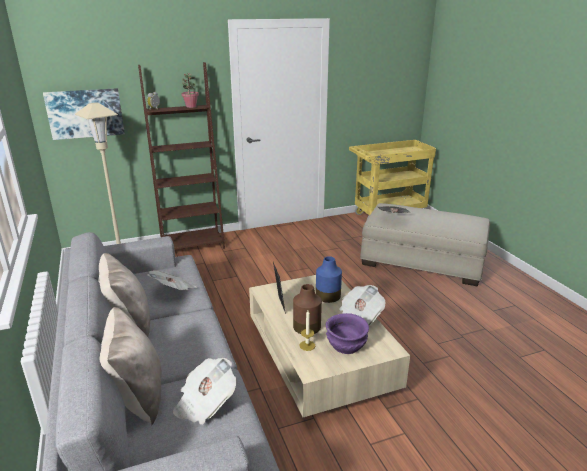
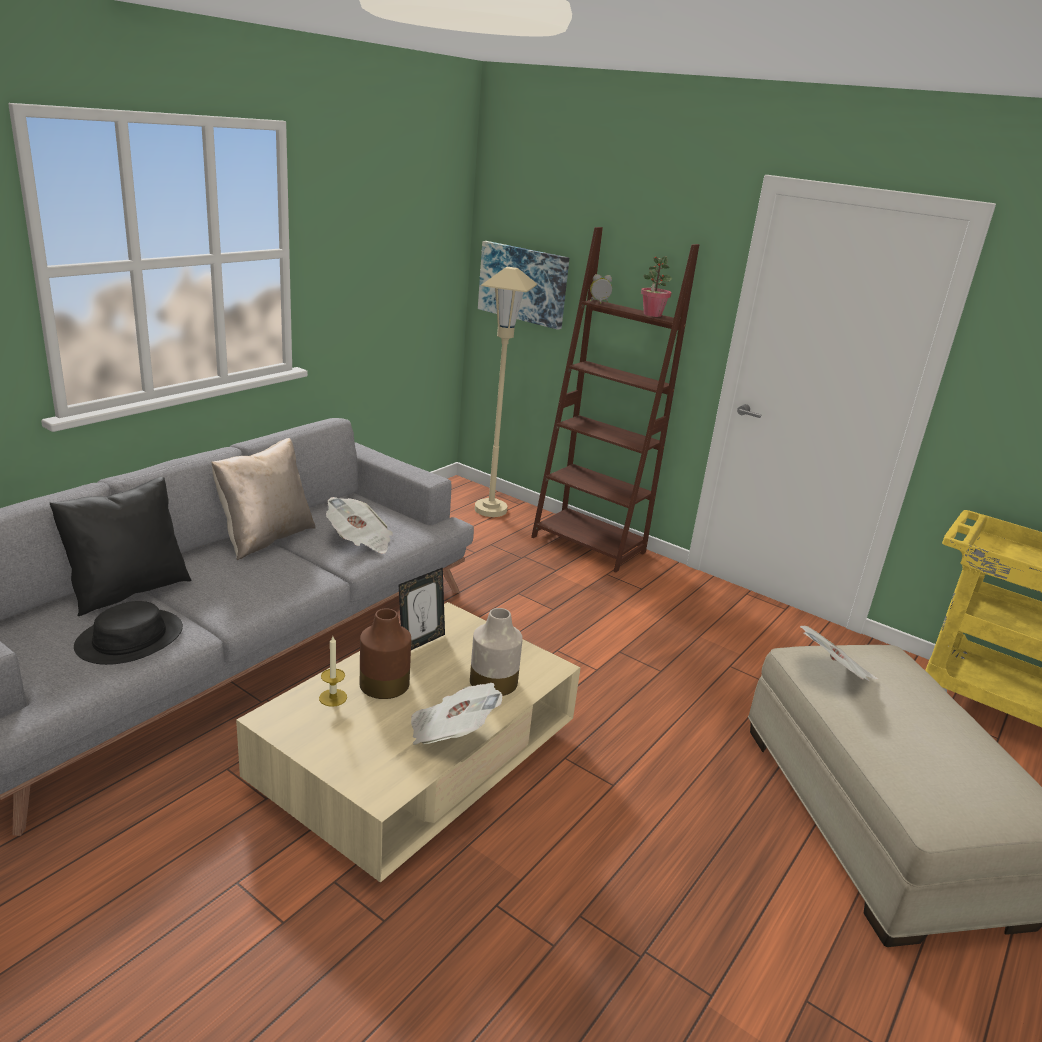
camera: 55 degrees right, 0 degrees up
beige pillow [99,307,161,425] -> black pillow [50,477,192,616]
newspaper [173,358,237,424] -> black hat [74,601,183,665]
blue vase [316,256,342,303] -> beige vase [470,608,523,696]
purple bowl [326,313,369,354] -> none

